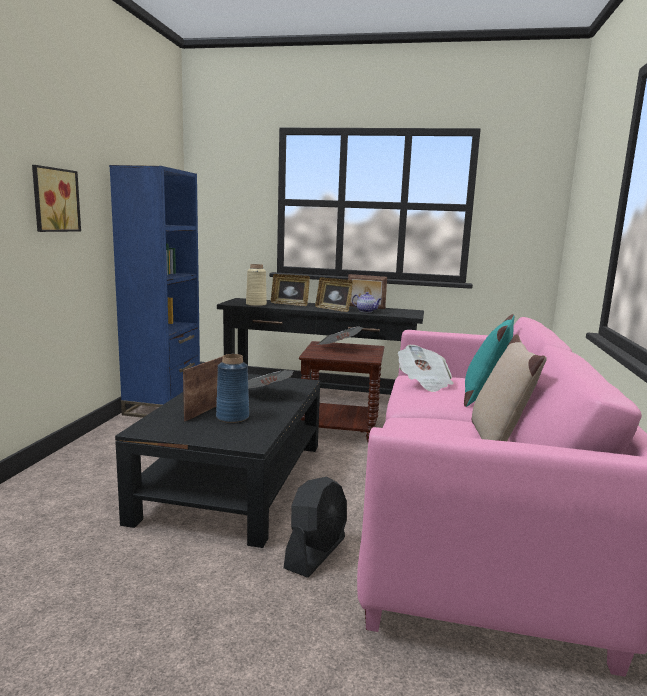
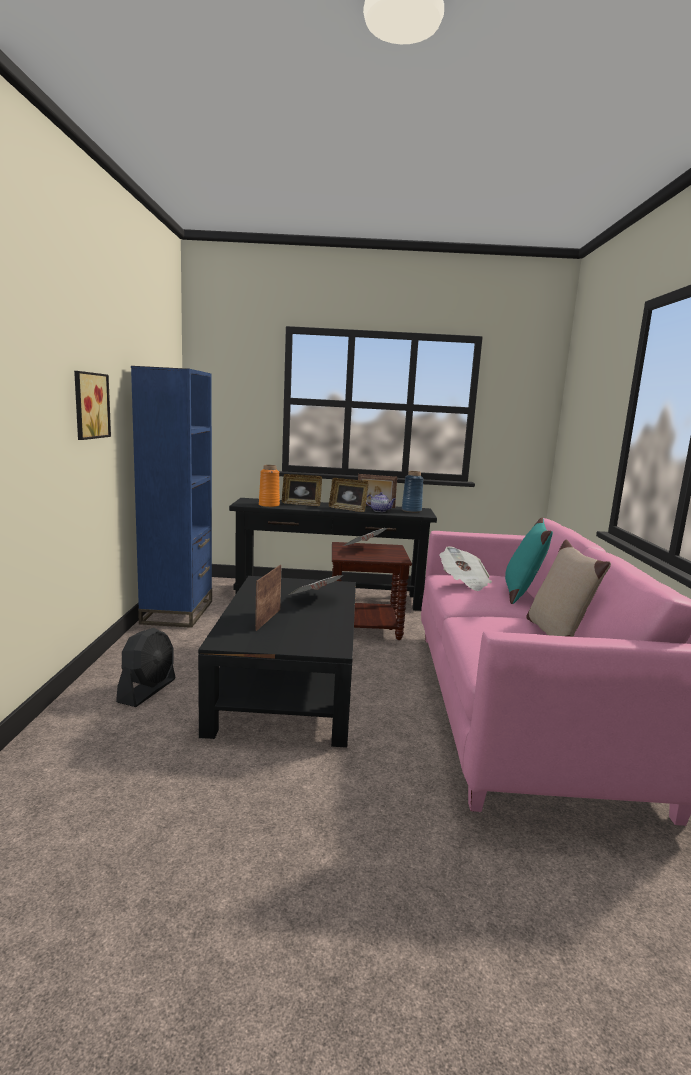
camera: 10 degrees left, 0 degrees up
blue vase [216,354,249,423] -> blue vase moved to [402,471,423,512]
beige vase [246,264,267,306] -> orange vase [259,465,280,507]
black fan [284,477,347,578] -> black fan moved to [116,628,175,707]

